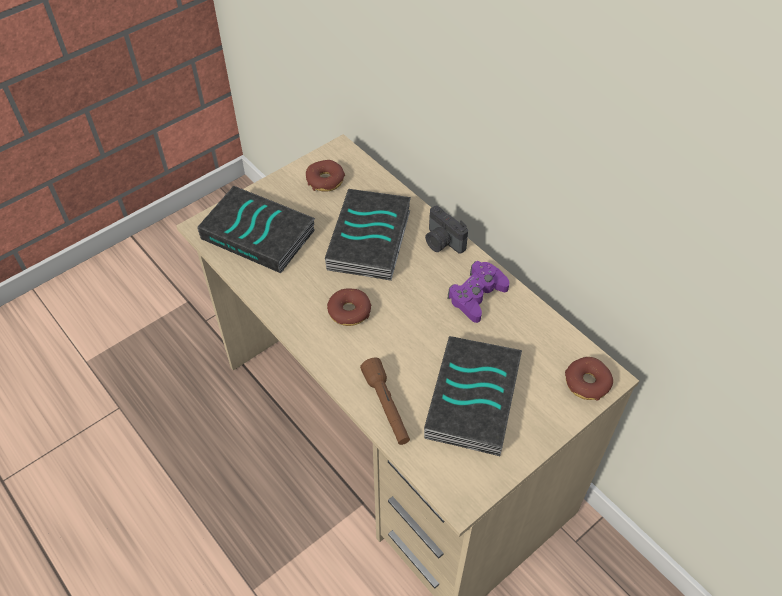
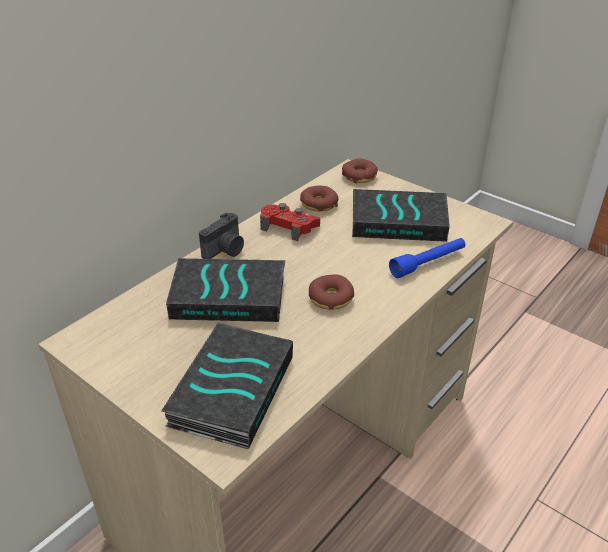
camera: 100 degrees left, 15 degrees down
donut [306,160,345,192] -> donut moved to [300,186,339,212]
brown flashlight [360,358,410,445] -> blue flashlight [389,238,465,278]
purple game controller [448,261,509,323] -> red game controller [260,203,320,241]

